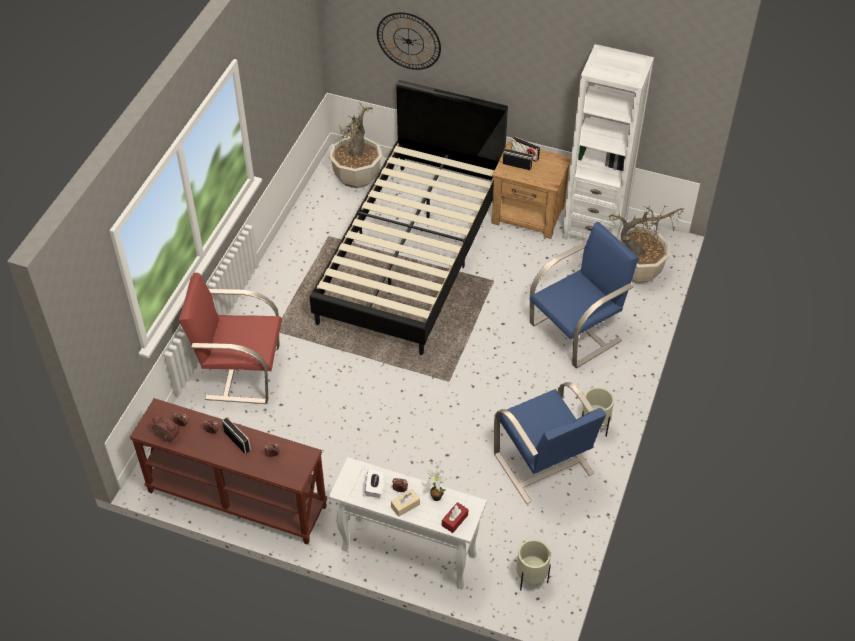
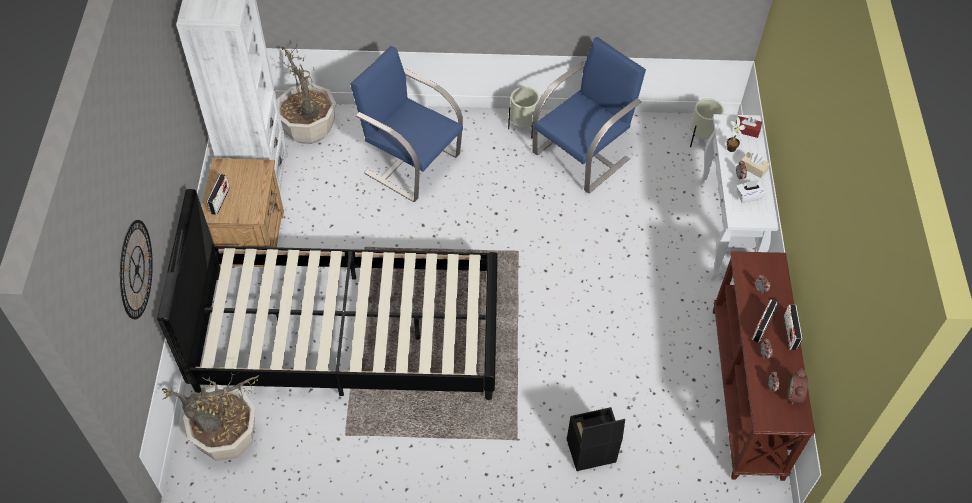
camera: 110 degrees left, 5 degrees up
red armchair [179,273,282,404] -> black storage box [567,407,625,471]
radio [503,148,533,170] -> radio moved to [783,304,803,350]

